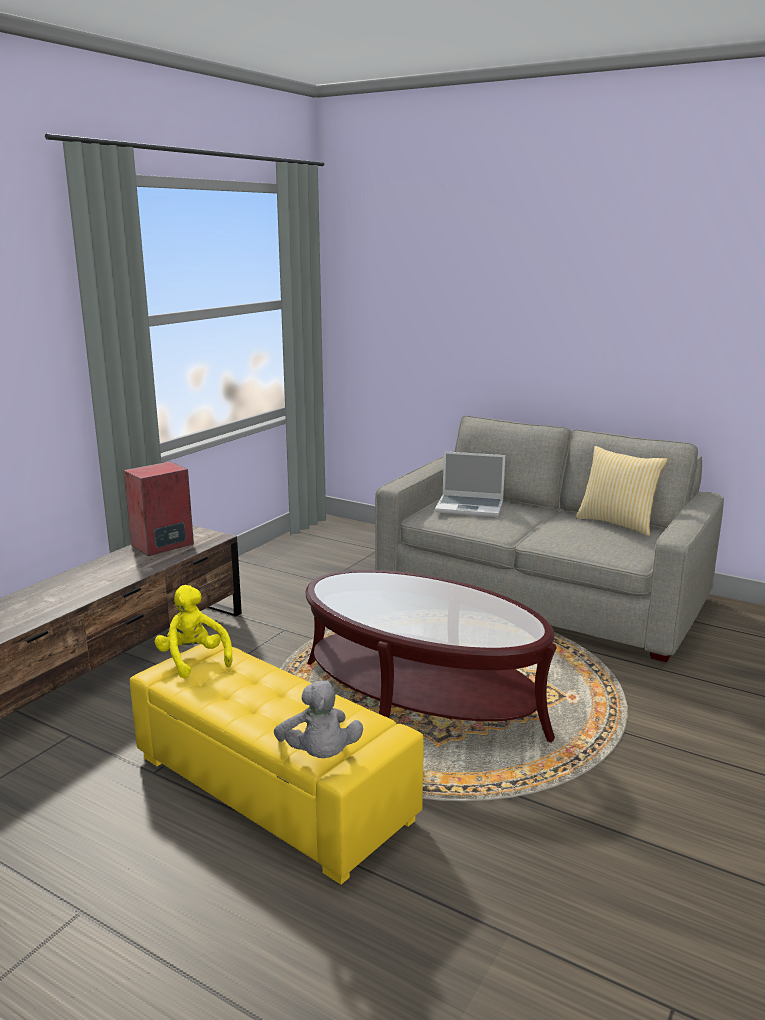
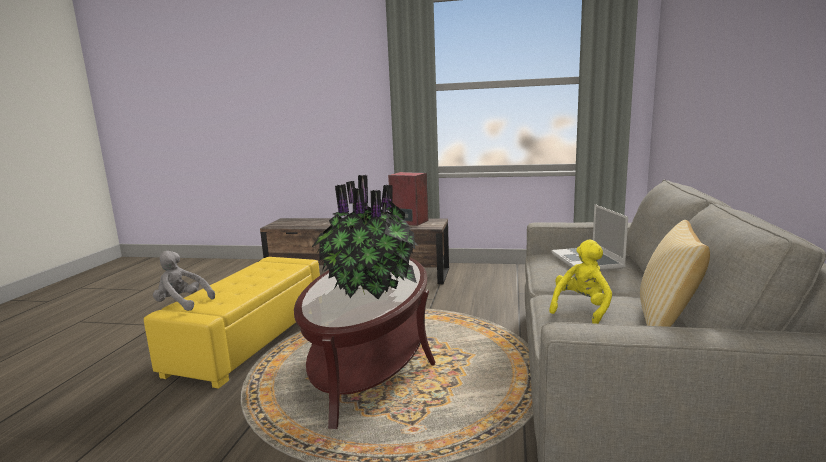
camera: 70 degrees right, 5 degrees down
yellow plush toy [155,585,233,678] -> yellow plush toy moved to [549,240,612,324]
grey plush toy [274,680,363,758] -> grey plush toy turned 60 degrees clockwise [153,251,215,311]
none -> potted plant [311,175,418,299]

